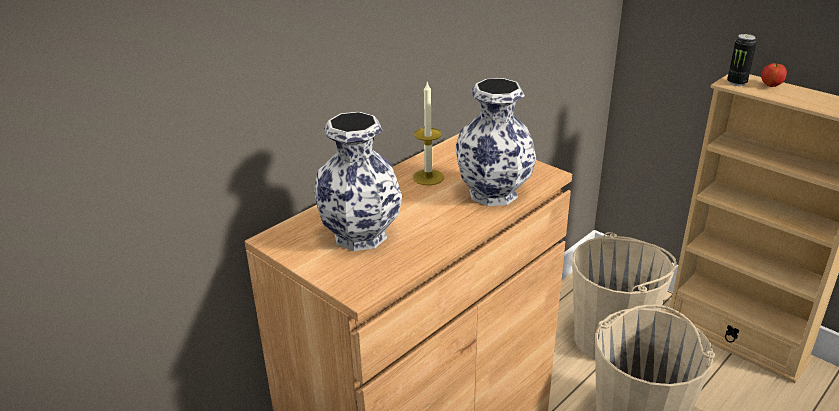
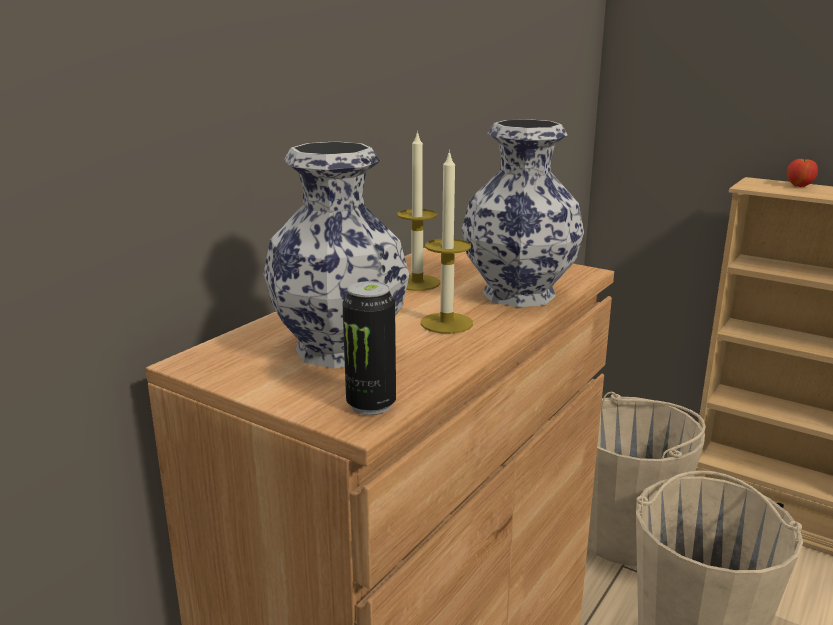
camera: 10 degrees left, 10 degrees down
can [727,34,756,86] -> can moved to [343,281,396,415]
none -> candle [421,150,473,334]

